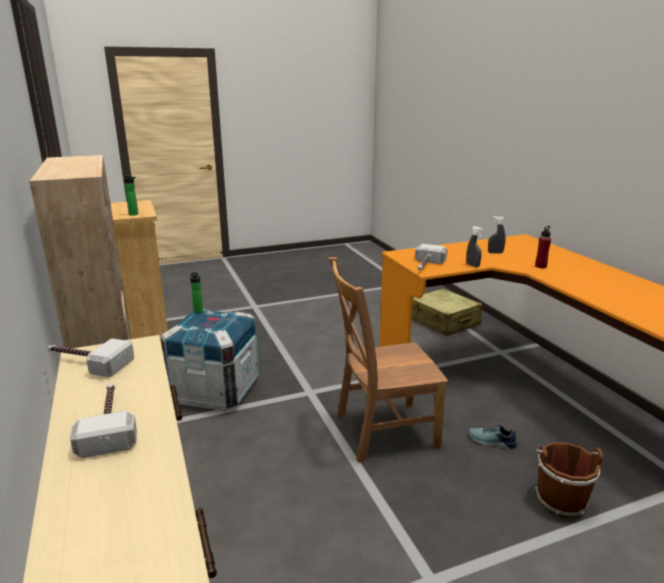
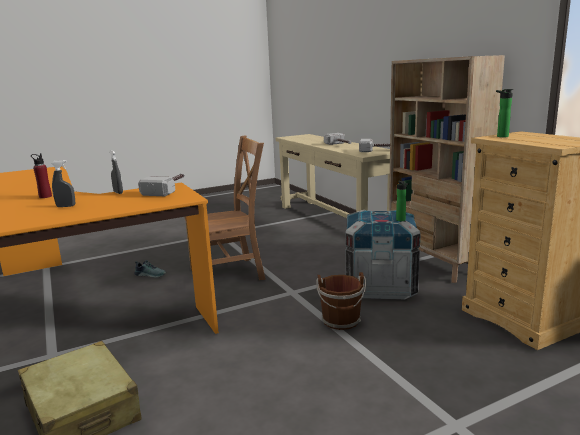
camera: 175 degrees right, 5 degrees down
brown bucket [535,442,603,518] -> brown bucket moved to [316,272,366,330]

